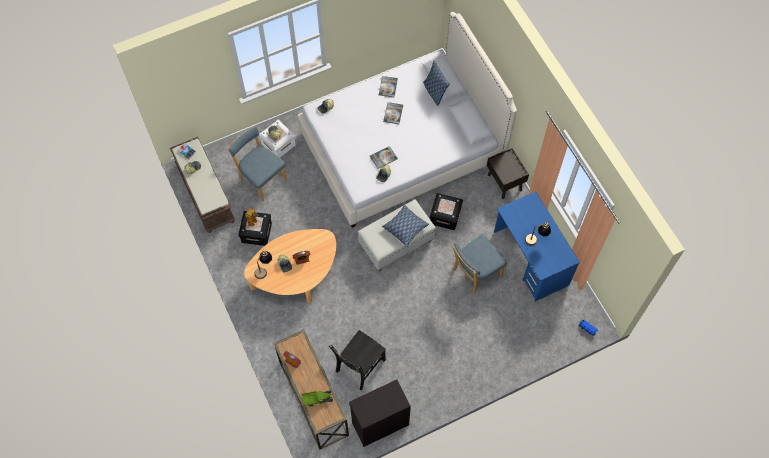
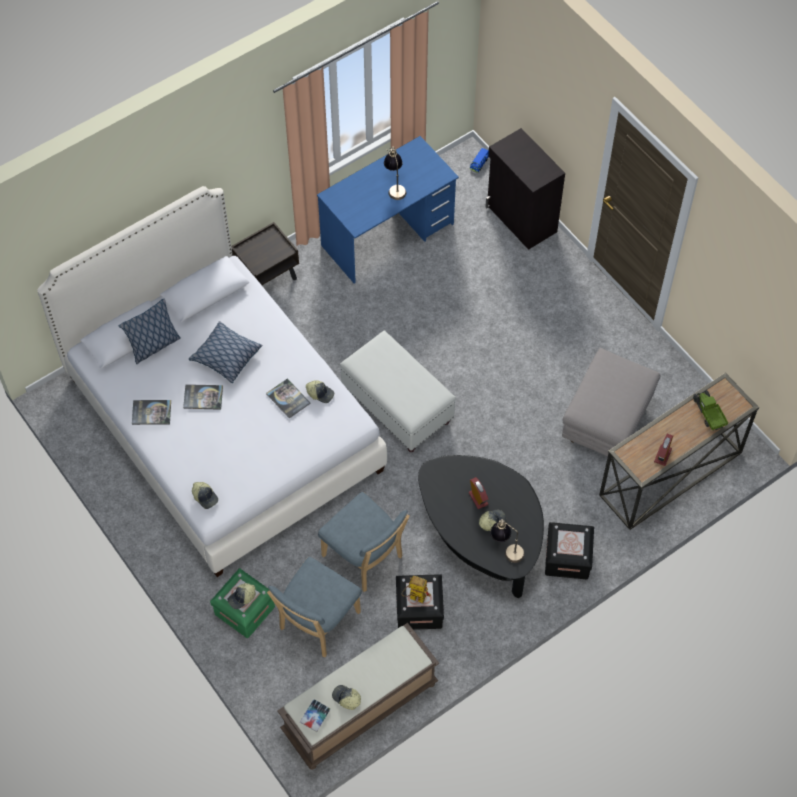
camera: 100 degrees left, 5 degrees down
beige coffee table [244,229,336,303] -> black coffee table [418,455,544,598]
white storage box [259,120,296,158] -> green storage box [210,568,275,638]
black chair [329,330,386,390] -> grey ottoman [562,348,660,460]
black cabinet [349,379,411,447] -> black cabinet moved to [485,128,565,250]
pillow [382,204,429,247] -> pillow moved to [188,321,262,383]
black storage box [430,193,463,230] -> black storage box moved to [545,522,594,580]
blue chair [453,234,507,294] -> blue chair moved to [318,492,410,592]

